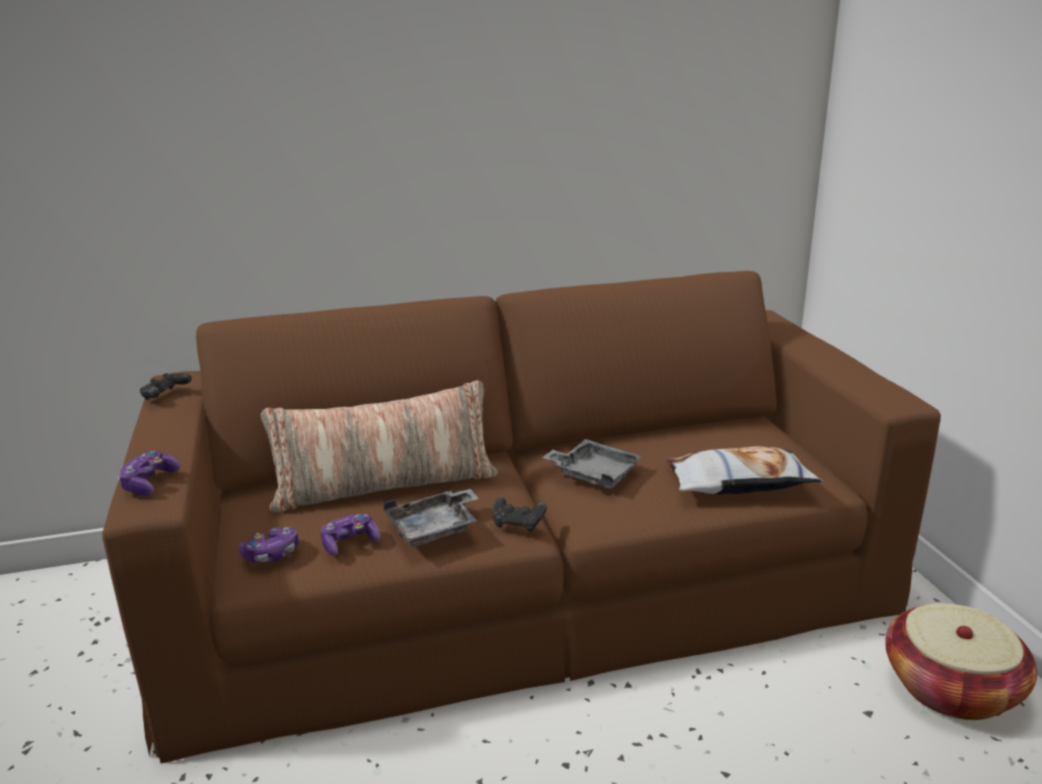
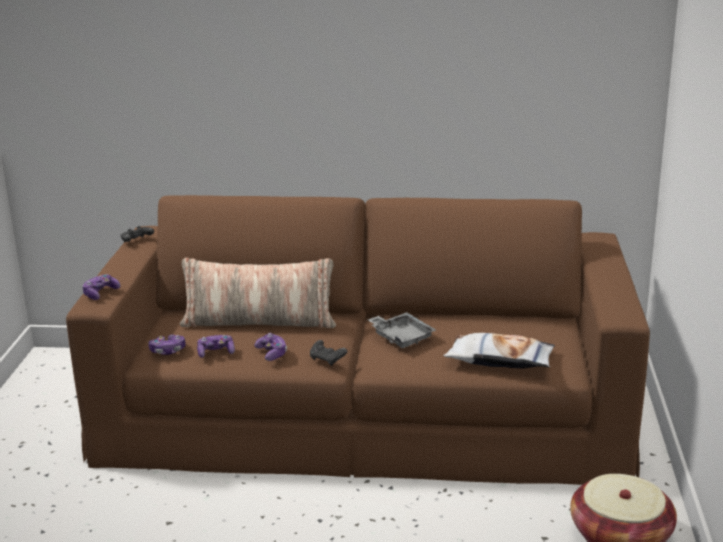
camera: 20 degrees right, 0 degrees up
grey tray [384,489,479,547] -> game controller [254,333,287,361]

